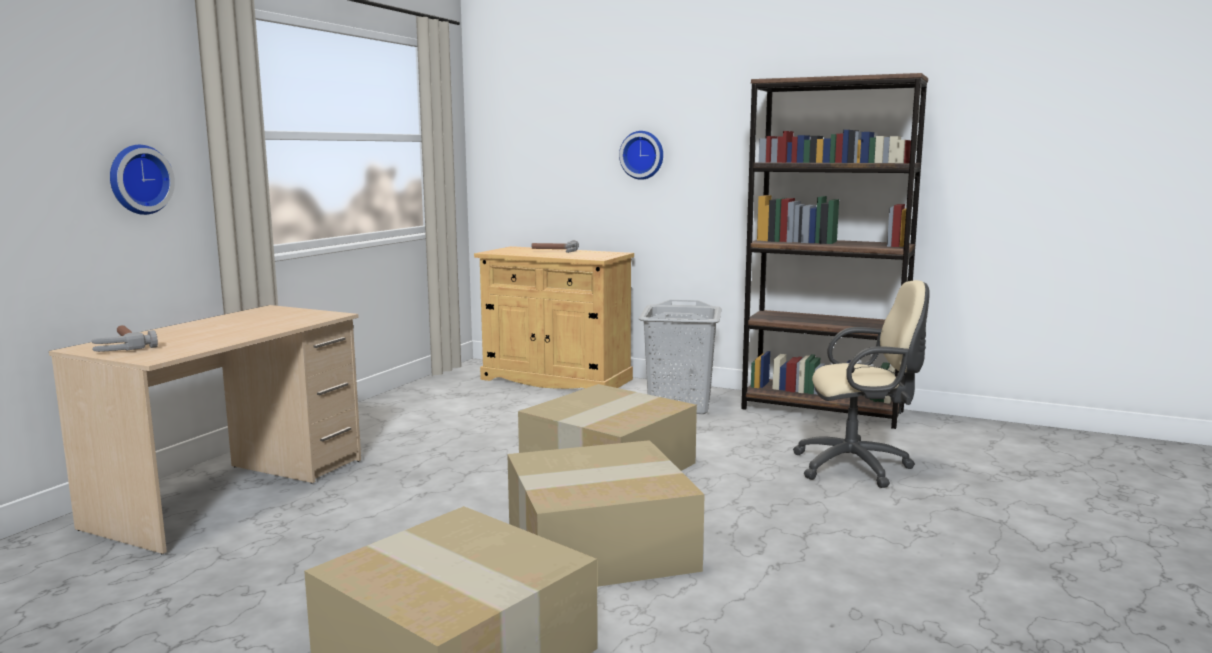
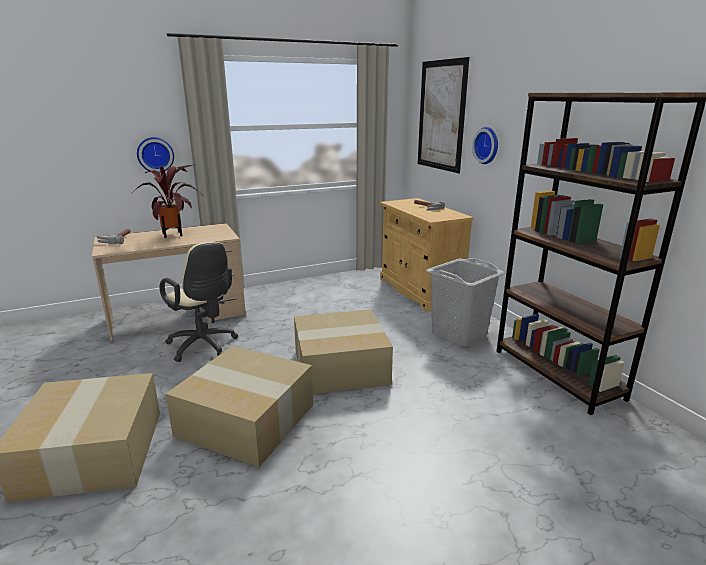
camera: 40 degrees right, 10 degrees up
beige office chair [793,280,930,488] -> beige office chair moved to [159,242,238,362]
none -> potted plant [131,165,200,238]
none -> picture [418,57,469,173]

